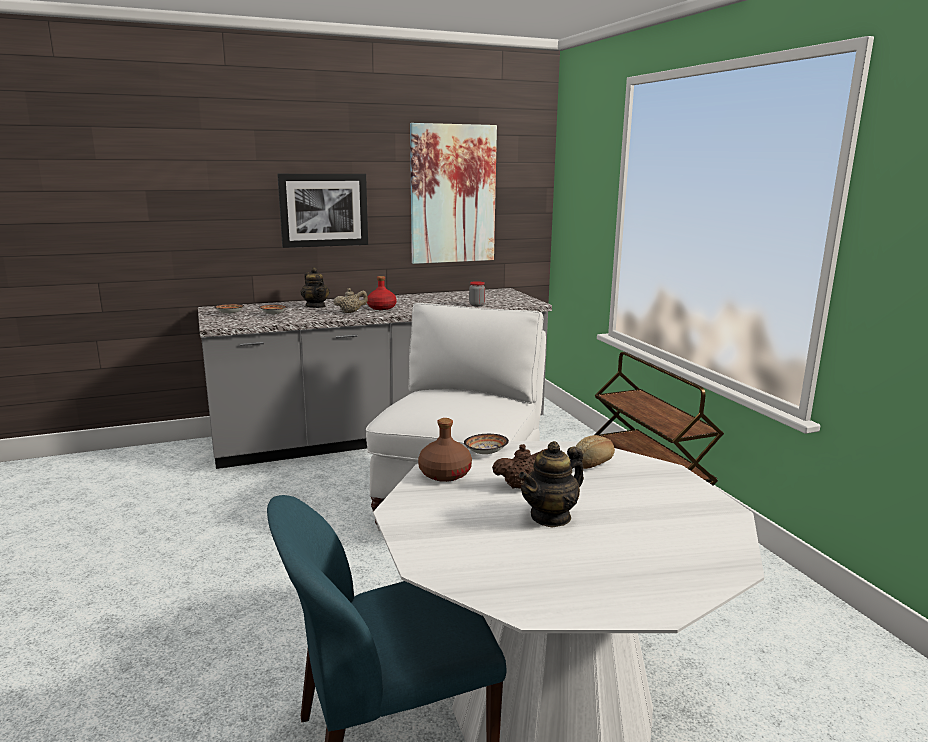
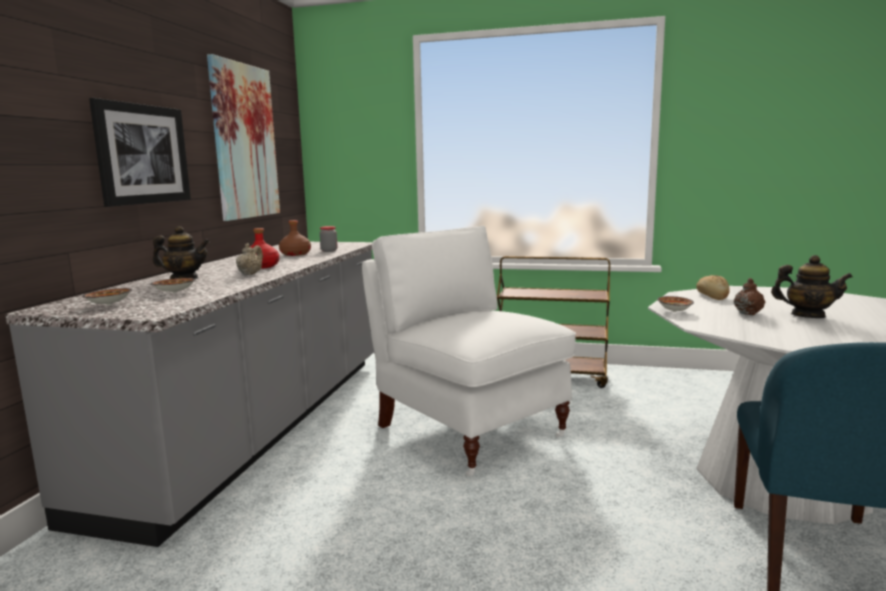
camera: 55 degrees left, 5 degrees down
brown bottle [418,418,472,482] -> brown bottle moved to [279,220,311,256]
teapot [519,441,584,528] -> teapot turned 60 degrees counterclockwise [771,255,853,318]

